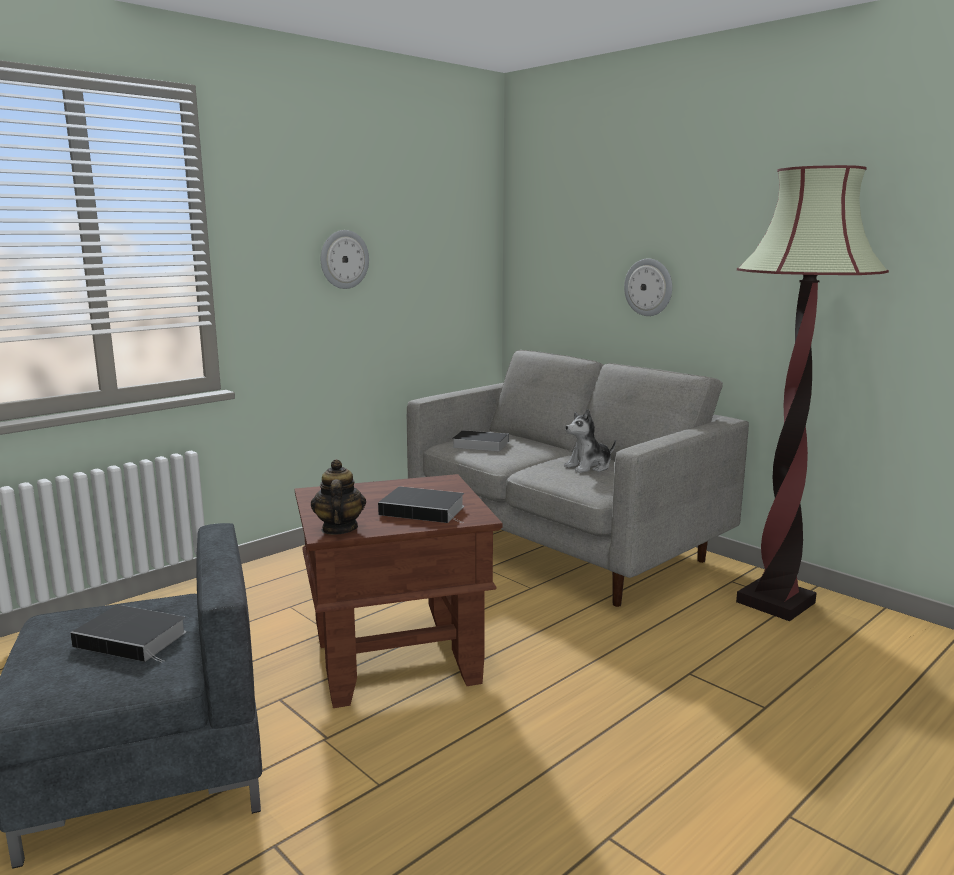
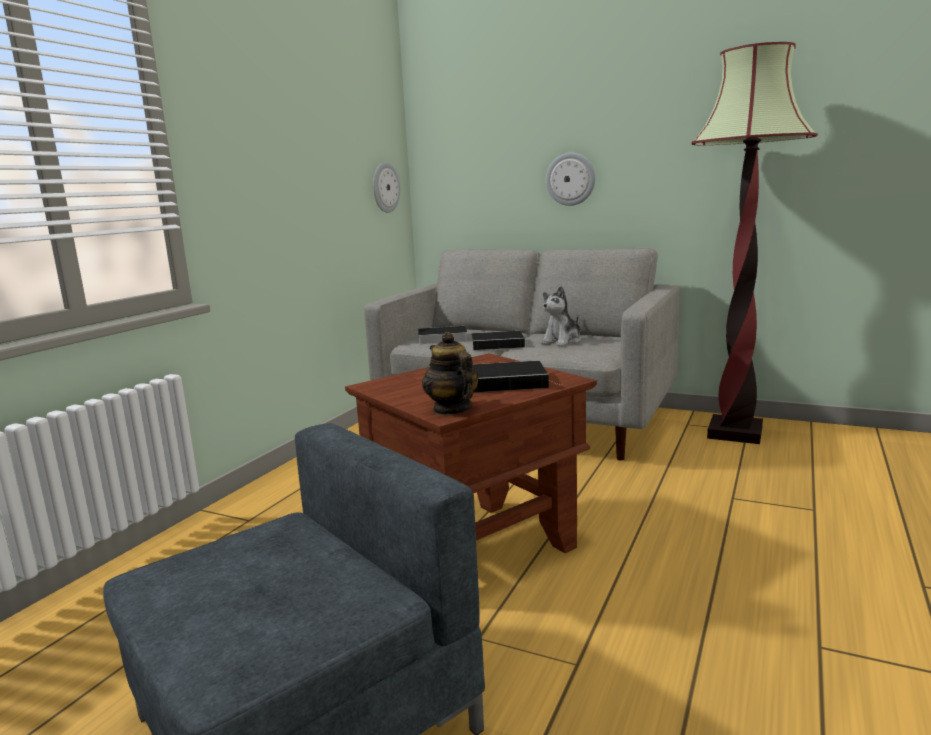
camera: 20 degrees left, 0 degrees up
book [70,605,187,662] -> book moved to [471,331,534,350]
wall clock [321,230,369,289] -> wall clock moved to [373,162,400,213]

